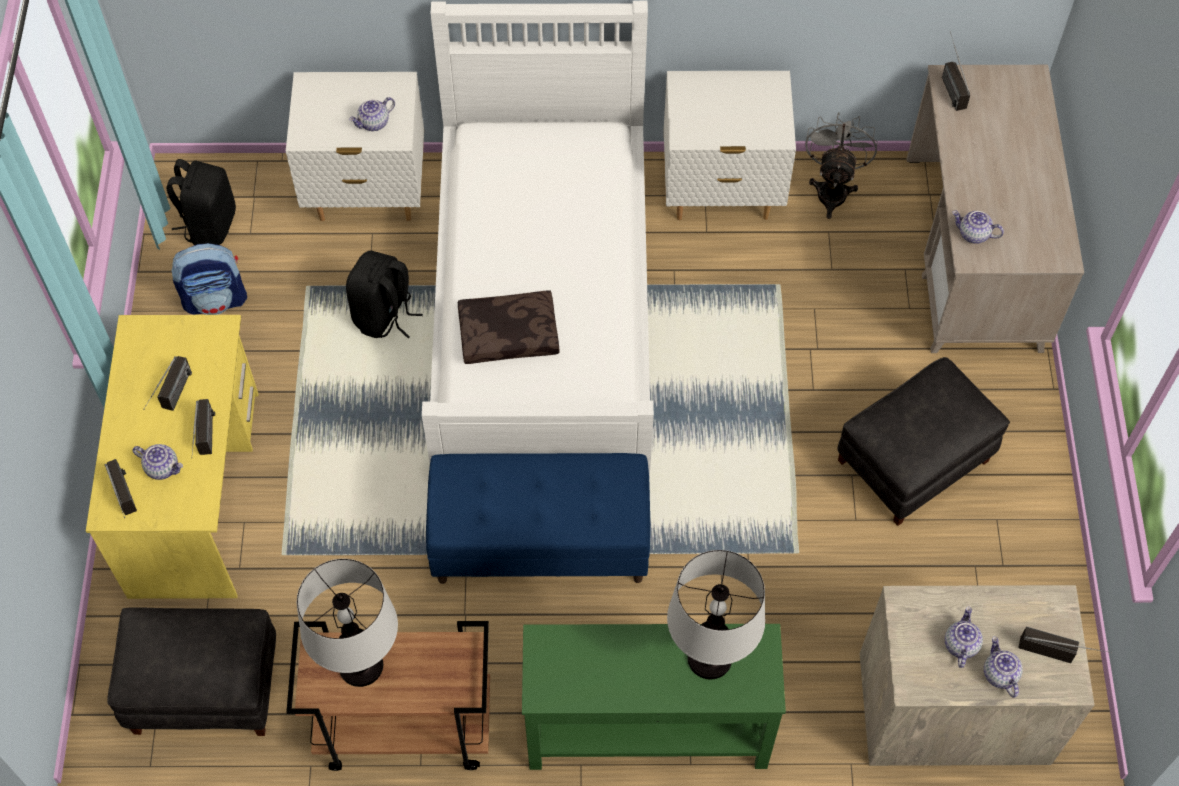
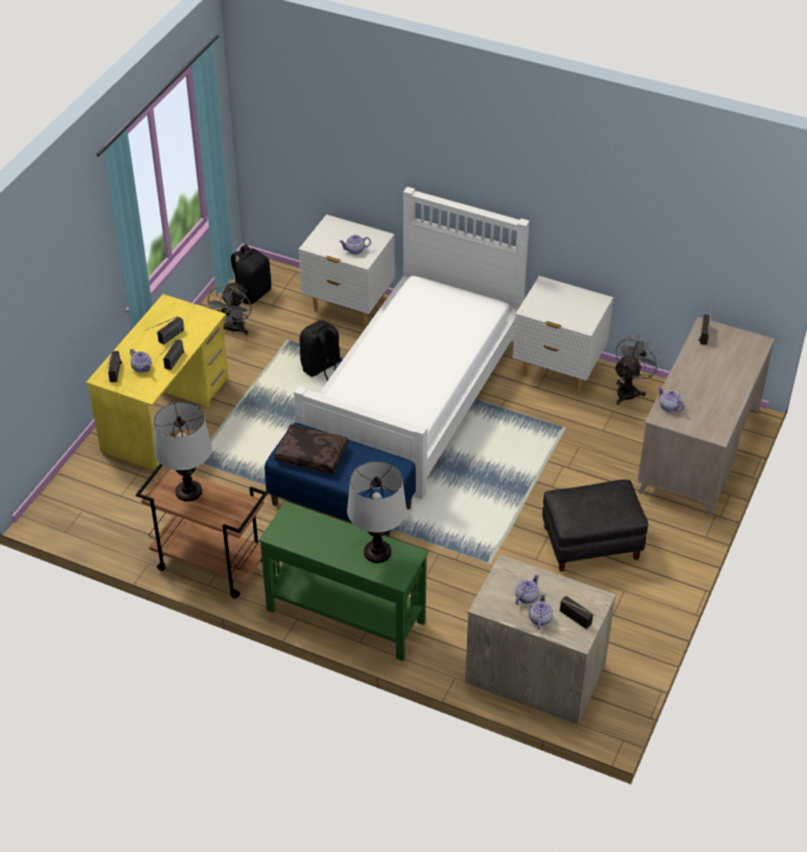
camera: 25 degrees right, 15 degrees down
black ottoman [107,607,276,736] -> none
backpack [171,243,247,315] -> grey fan [206,281,252,335]
brown pillow [458,291,560,364] -> brown pillow moved to [274,424,348,474]

